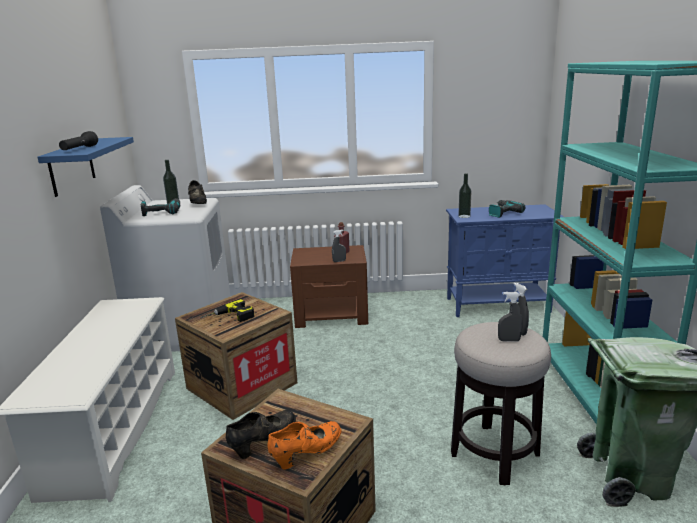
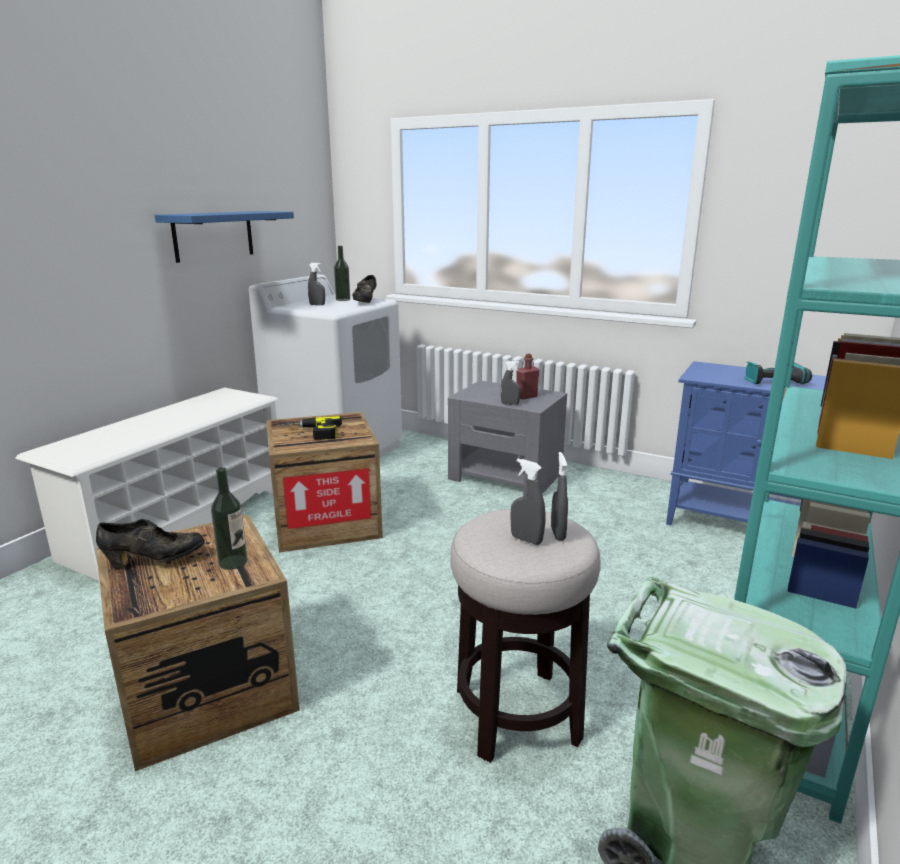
camera: 30 degrees right, 0 degrees up
black flashlight [59,131,98,150] -> none
power drill [141,198,180,216] -> grey spray bottle [308,263,325,305]
orange shoe [268,421,341,470] -> none
brown nightstand [290,245,368,328] -> grey nightstand [448,380,567,496]
bottle [458,173,471,218] -> bottle moved to [211,467,247,570]

